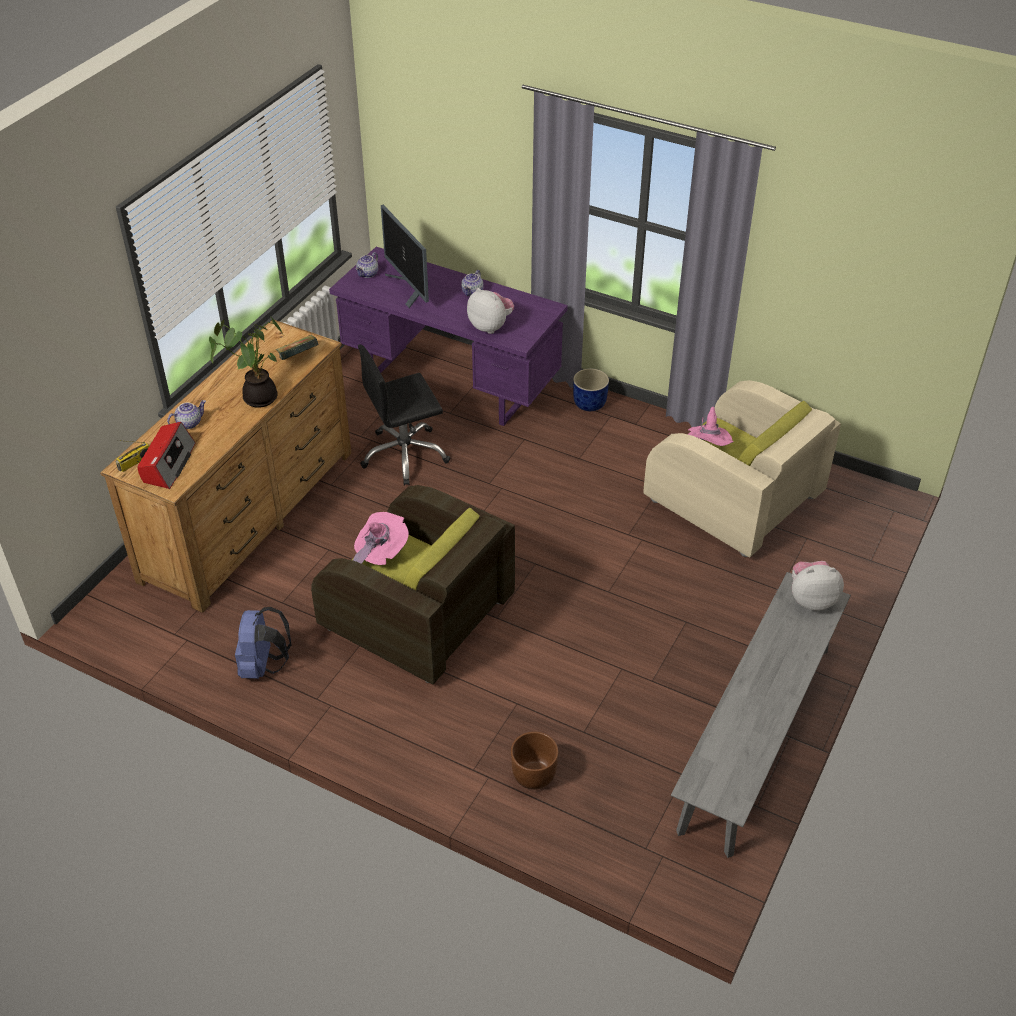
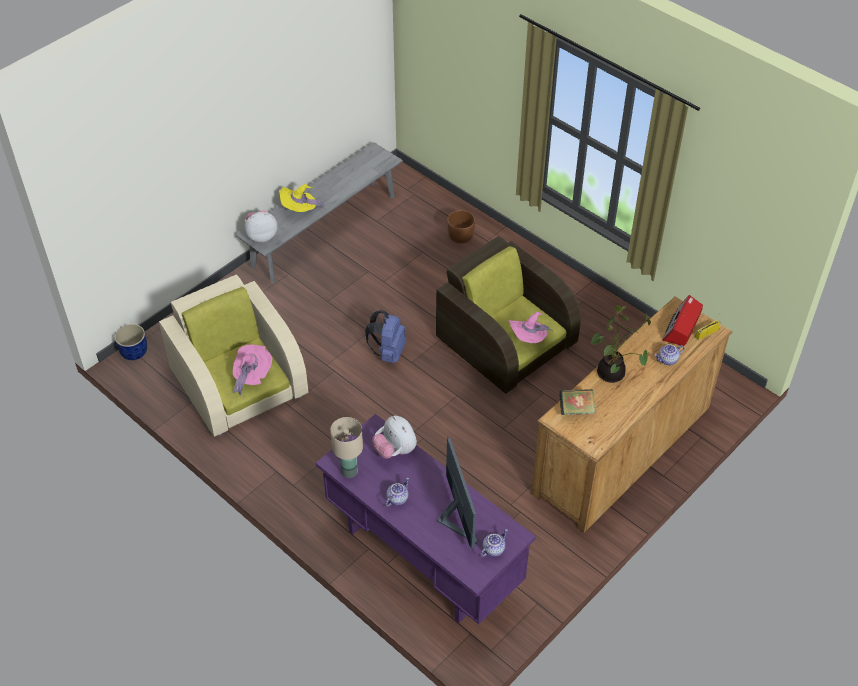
camera: 165 degrees left, 5 degrees up
blue backpack [235,607,291,679] -> blue backpack moved to [365,310,406,363]
black office chair [358,344,450,486] -> none
blue planter [573,368,609,411] -> blue planter moved to [114,324,147,360]
plush toy [792,561,844,611] -> plush toy turned 150 degrees clockwise [245,210,278,242]
none -> yellow hat [279,184,325,212]
none -> beige table lamp [330,417,363,478]

